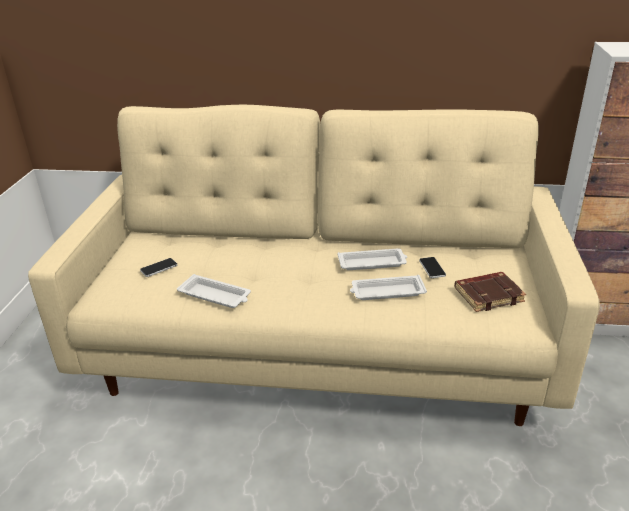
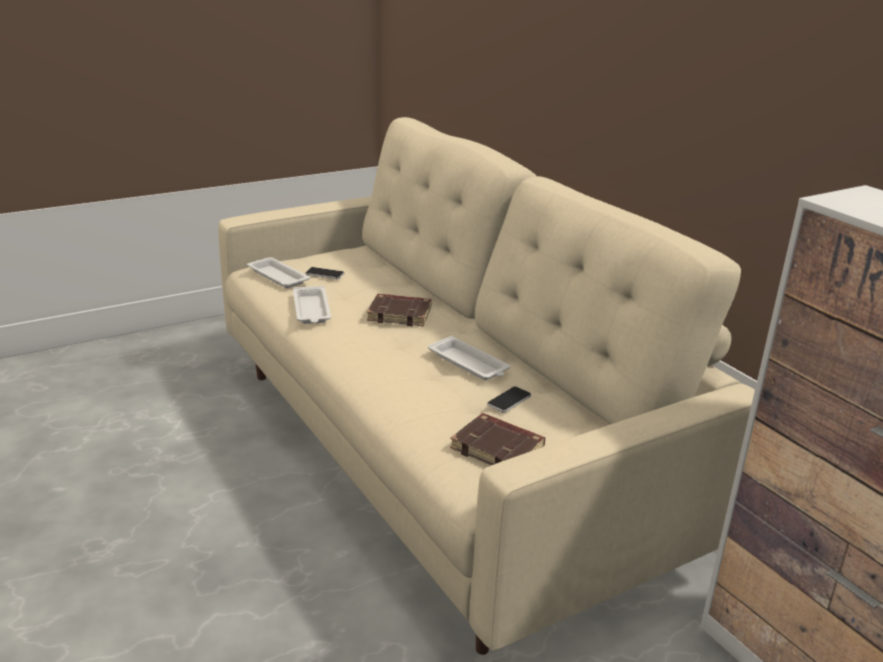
camera: 50 degrees right, 5 degrees down
white tray [350,275,427,300] -> white tray moved to [247,257,310,288]
none -> brown book [367,294,432,326]

